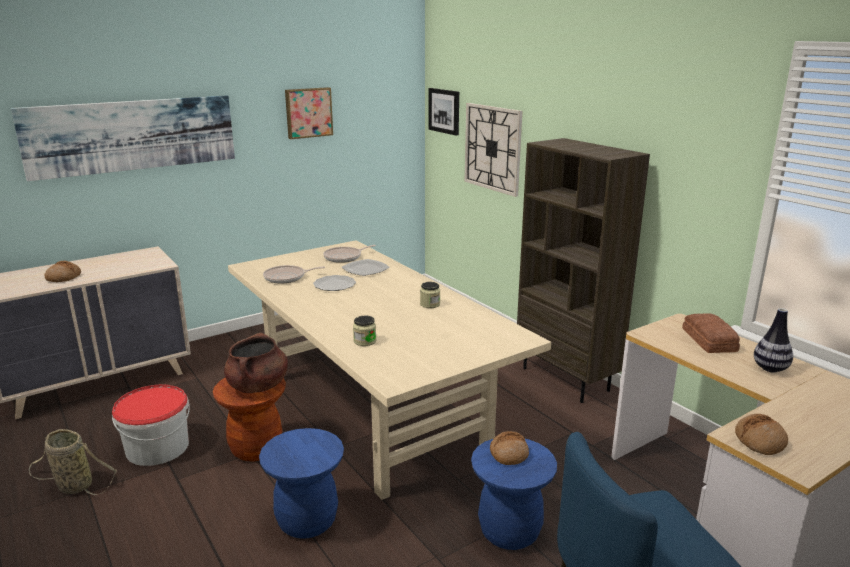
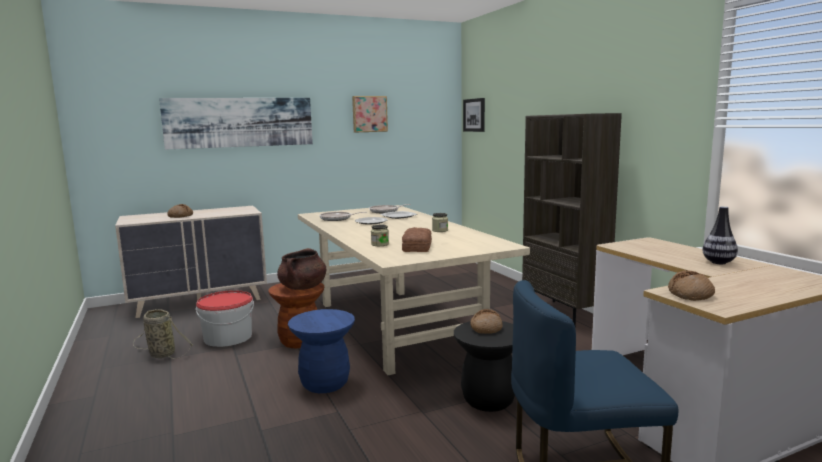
camera: 10 degrees right, 10 degrees down
wall clock [465,103,522,197] -> none
blue stool [471,438,557,550] -> black stool [454,321,515,412]
bread [682,313,740,353] -> bread moved to [402,227,432,252]

